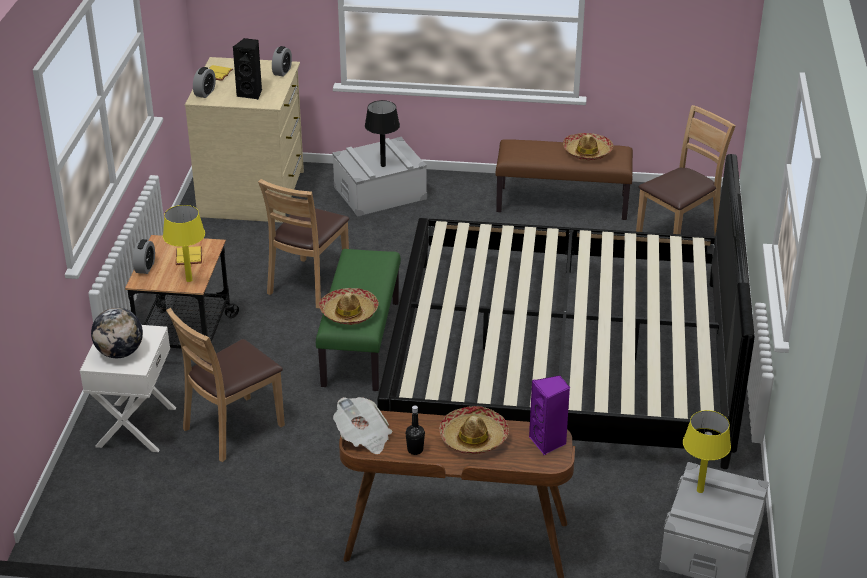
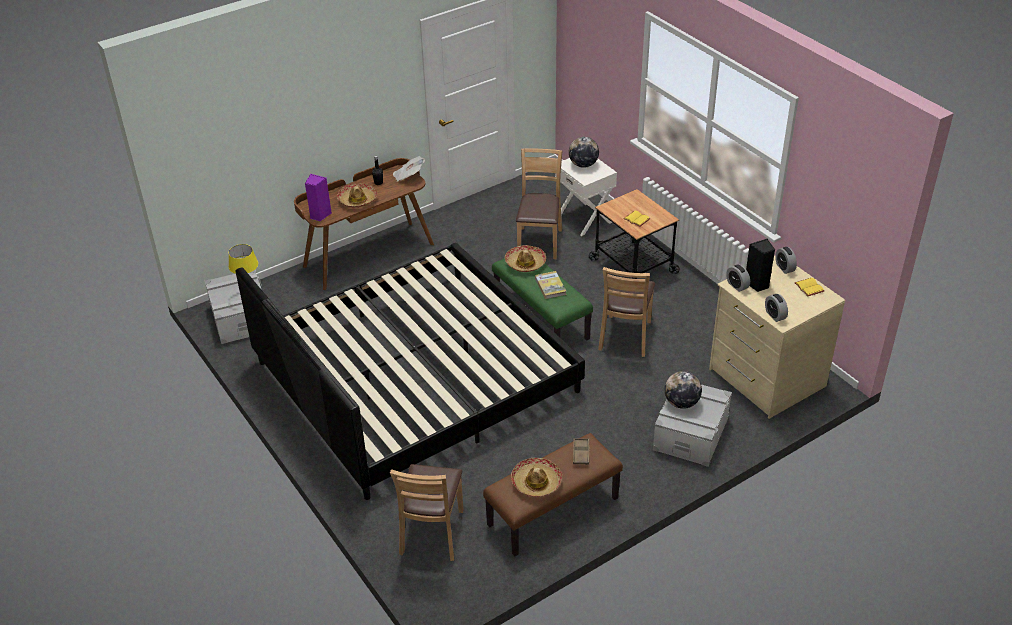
camera: 140 degrees right, 5 degrees up
alarm clock [133,239,155,274] -> alarm clock moved to [726,264,750,292]
yellow table lamp [163,205,205,282] -> none
brown chair [258,179,349,308] -> brown chair turned 150 degrees counterclockwise [598,267,655,357]
black table lamp [365,100,400,167] -> globe [665,371,702,409]
none -> book [535,271,566,299]
none -> brown tray [573,438,590,465]

